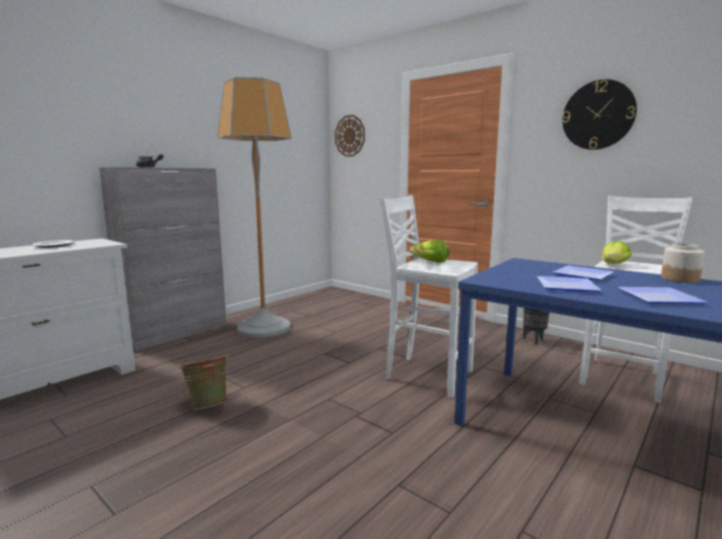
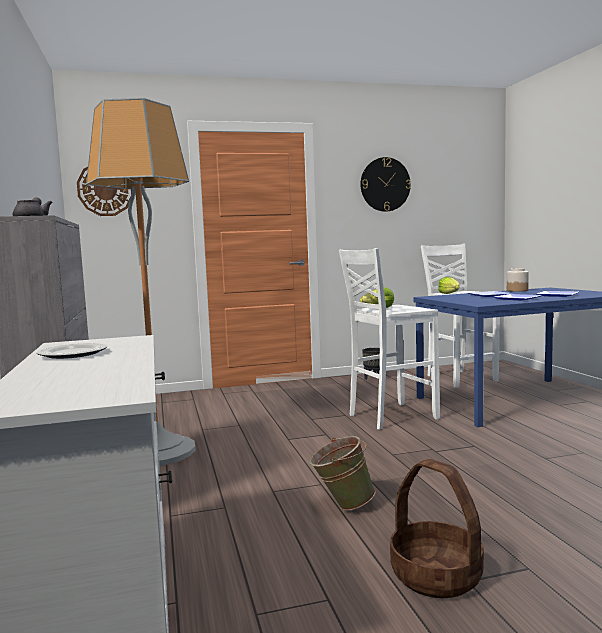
camera: 55 degrees left, 5 degrees down
none -> basket [390,459,484,598]

